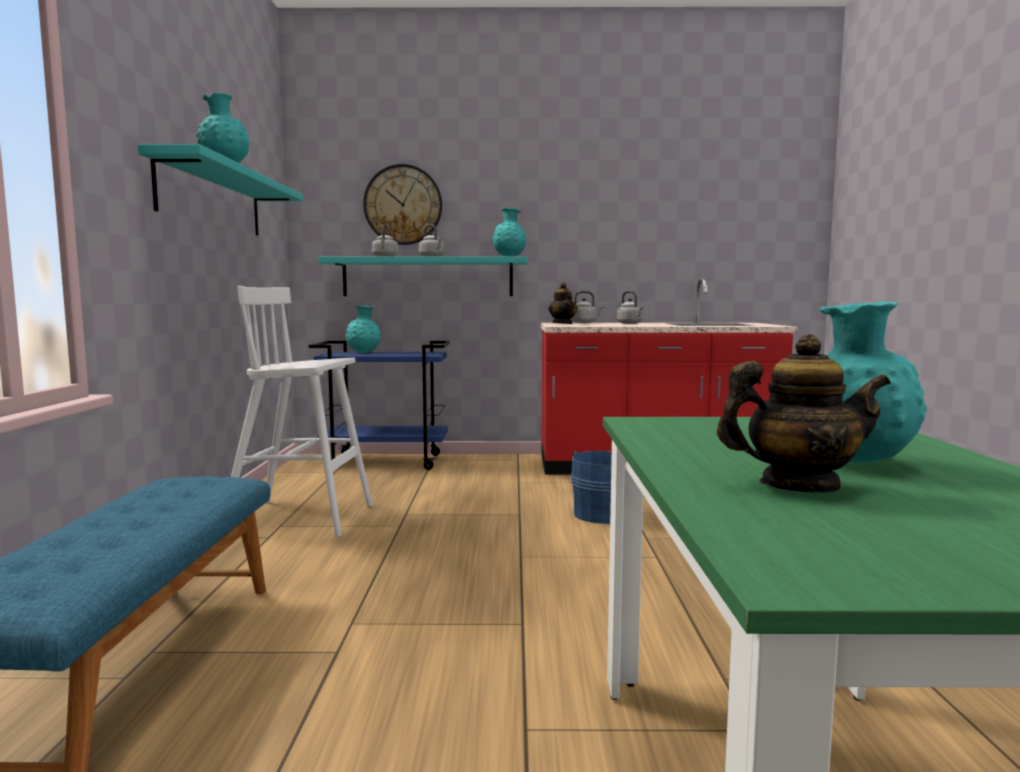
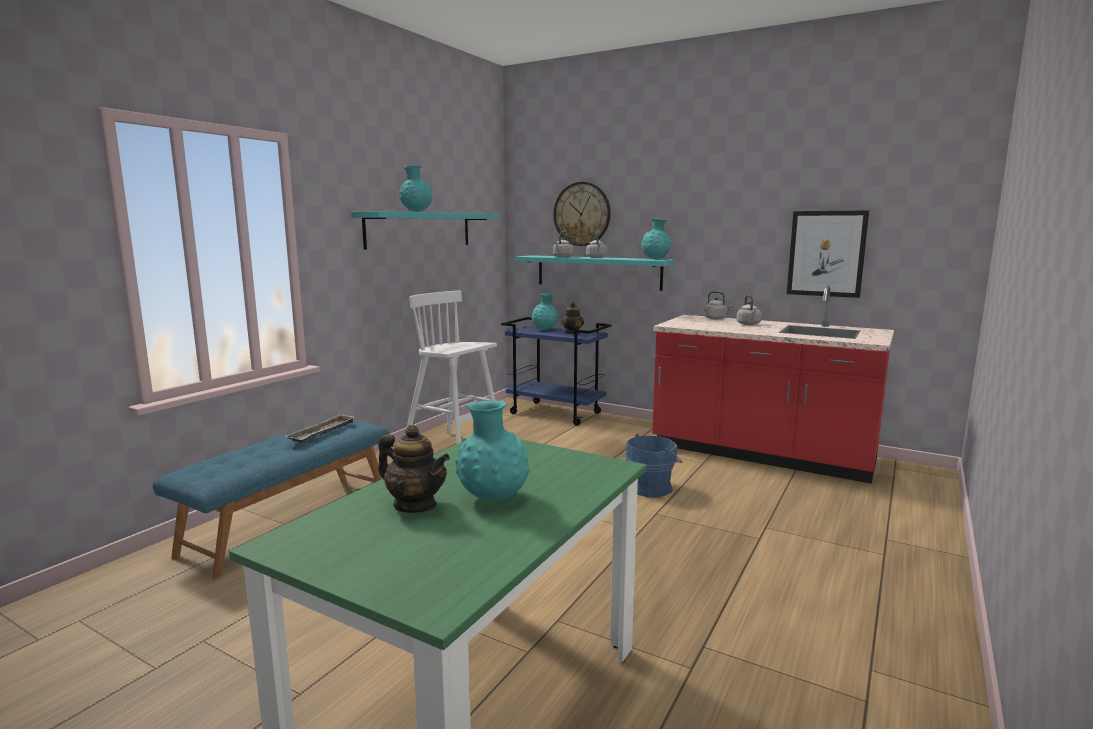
camera: 30 degrees right, 5 degrees up
teapot [548,283,578,324] -> teapot moved to [561,302,584,334]
none -> tray [285,414,354,443]
none -> picture [787,210,869,298]

